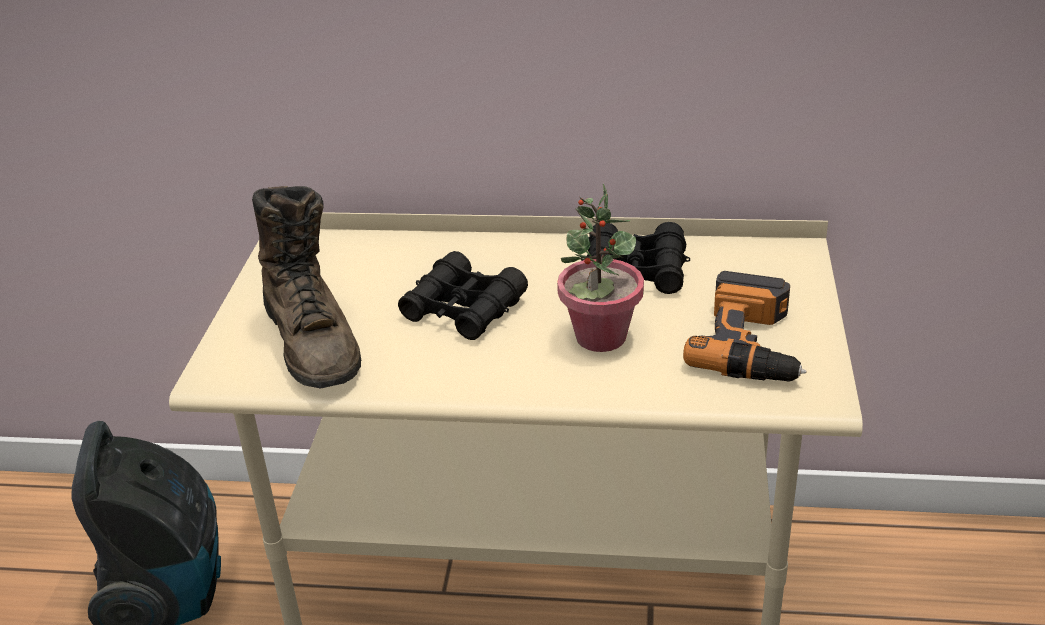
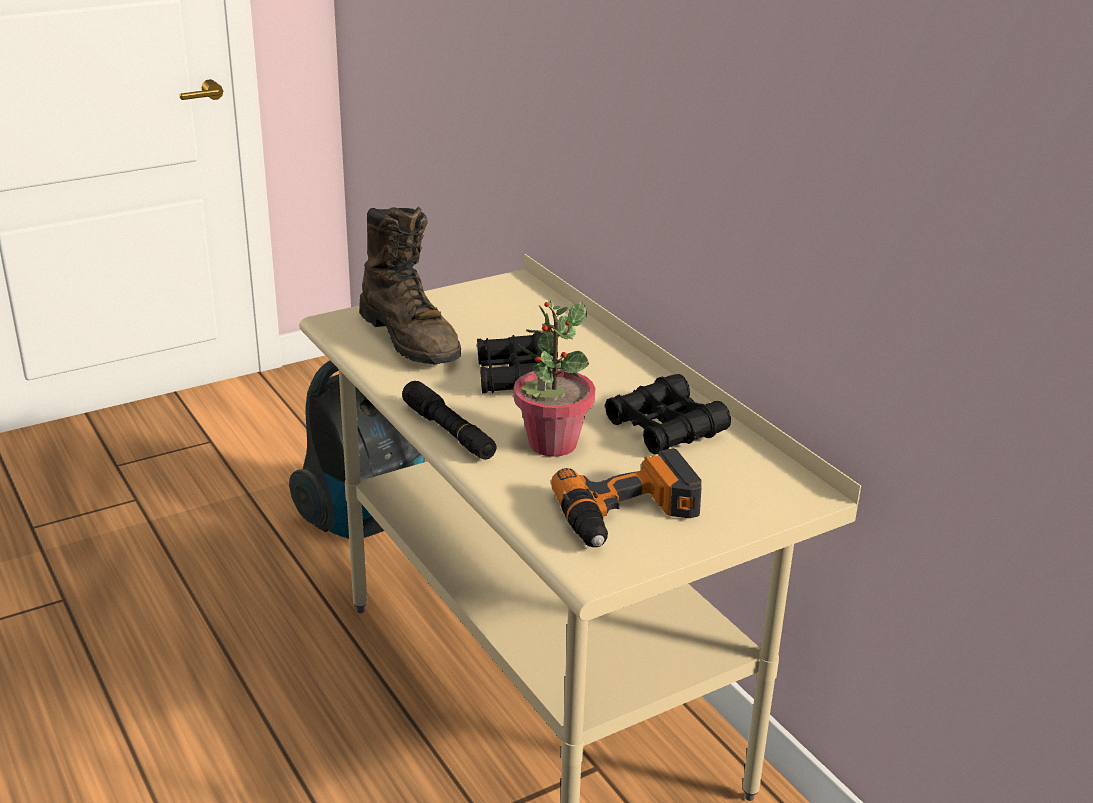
camera: 50 degrees right, 5 degrees down
brown boot [252,186,362,389] -> brown boot turned 60 degrees counterclockwise [359,207,461,364]
none -> black flashlight [402,381,497,460]

